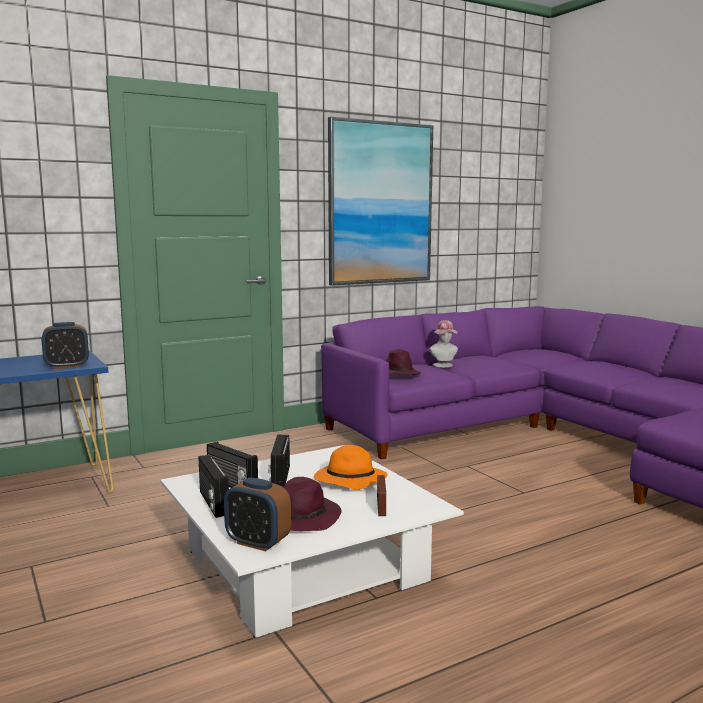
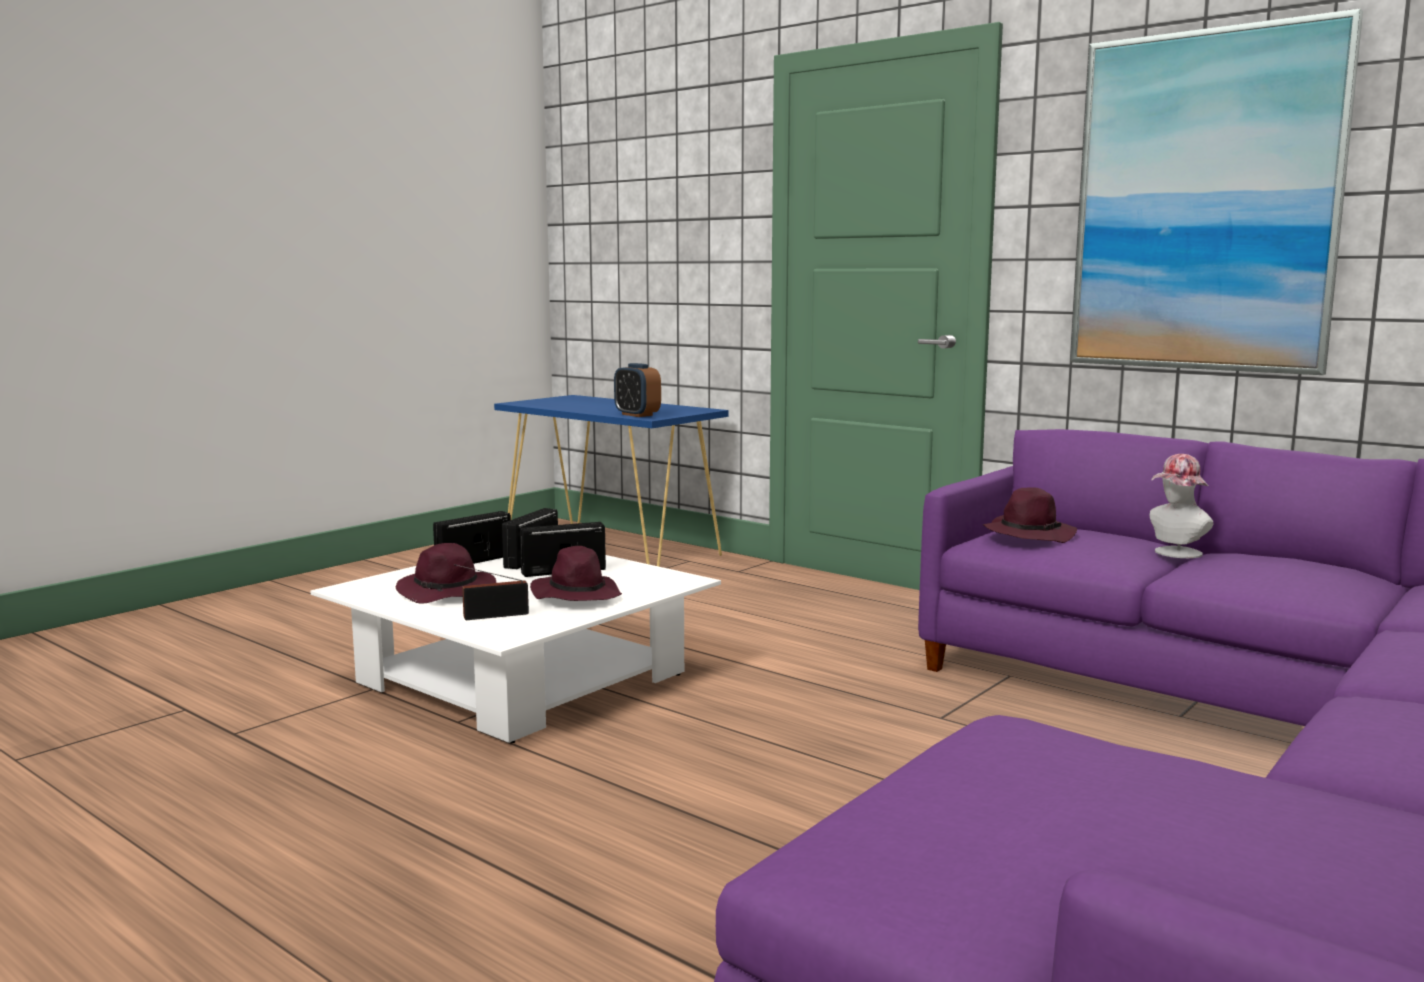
camera: 70 degrees right, 0 degrees up
alarm clock [224,478,291,551] -> none
orange hat [314,445,388,490] -> purple hat [530,546,622,601]

